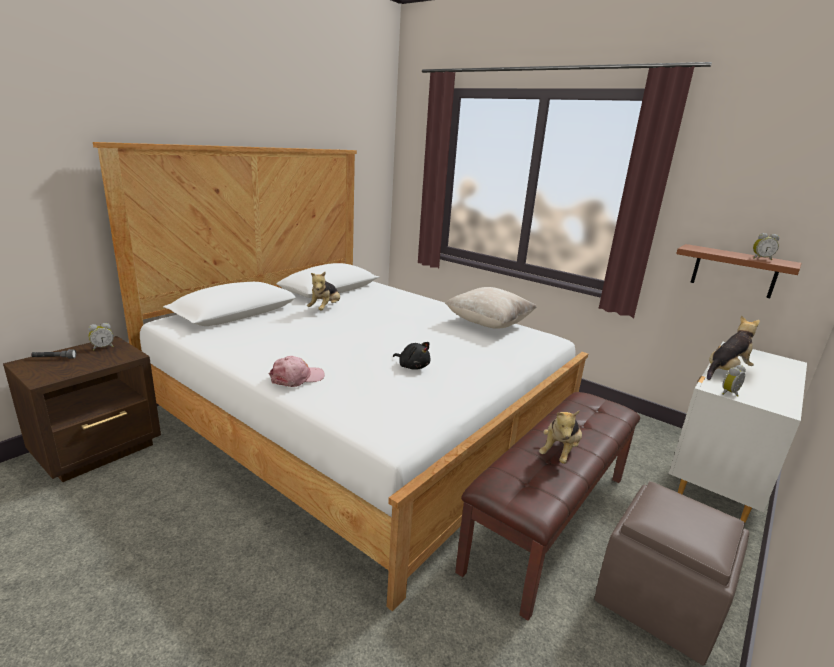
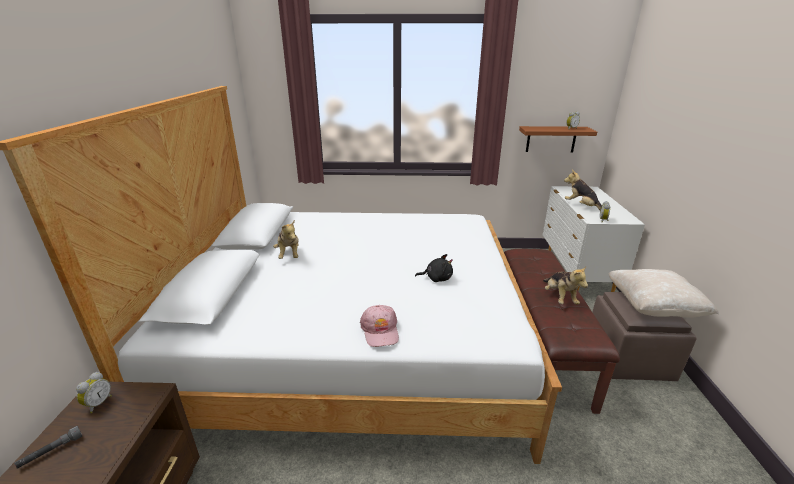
camera: 35 degrees left, 5 degrees up
pink cap [269,356,325,387] -> pink cap turned 150 degrees clockwise [360,305,399,347]
beige pillow [445,287,537,329] -> beige pillow moved to [609,269,719,318]
plush toy [707,315,760,380] -> plush toy turned 60 degrees counterclockwise [564,170,602,210]

